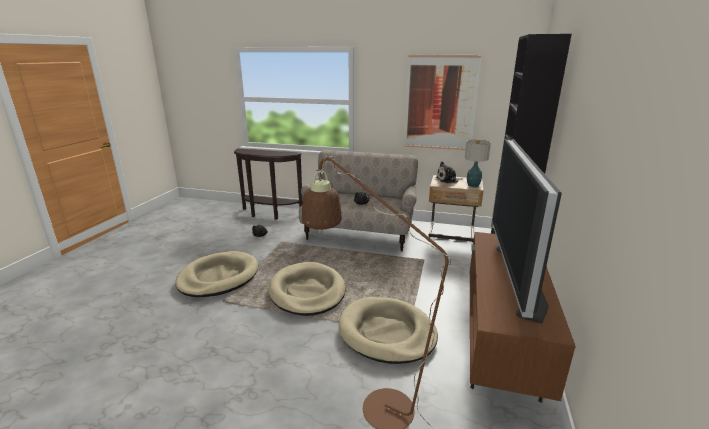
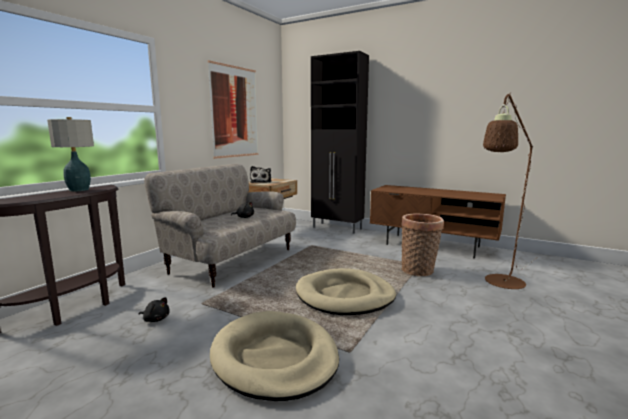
camera: 75 degrees left, 10 degrees down
beige dog bed [338,297,438,364] -> basket [401,214,444,276]
table lamp [465,139,491,187] -> table lamp moved to [47,117,94,192]
television [492,139,562,323] -> none

